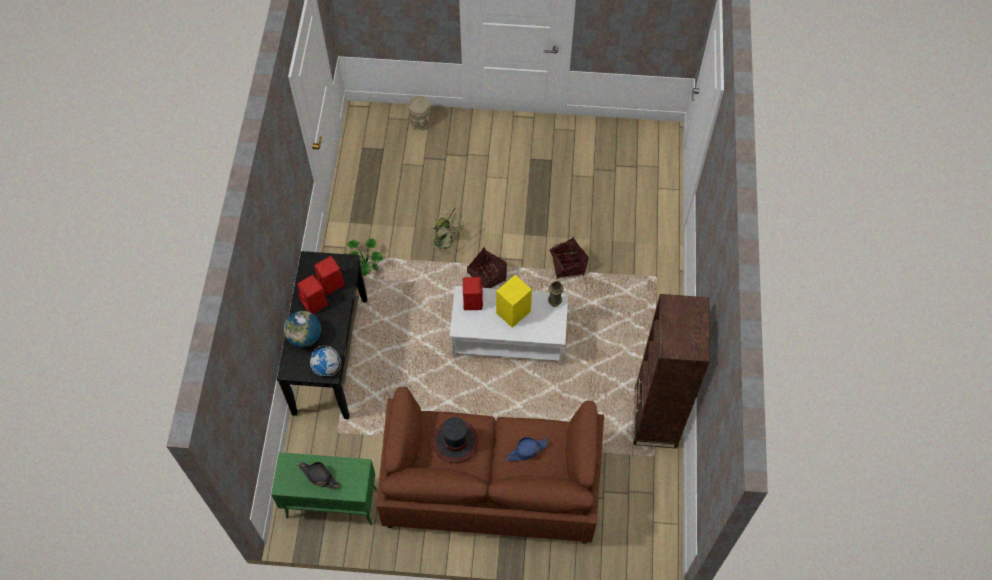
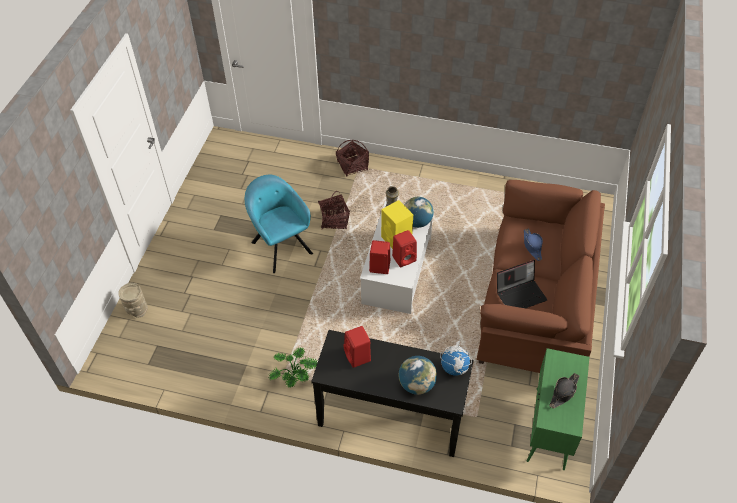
camera: 80 degrees left, 10 degrees down
red speaker [297,275,328,314] -> red speaker moved to [392,230,417,267]
green fan [431,208,468,256] -> none
hat [433,417,479,463] -> laptop [497,260,547,308]
basket [467,247,507,288] -> basket moved to [336,140,369,177]
brown bookcase [633,294,710,449] -> none
none -> turquoise armchair [245,175,313,273]
none -> globe [404,197,434,228]

